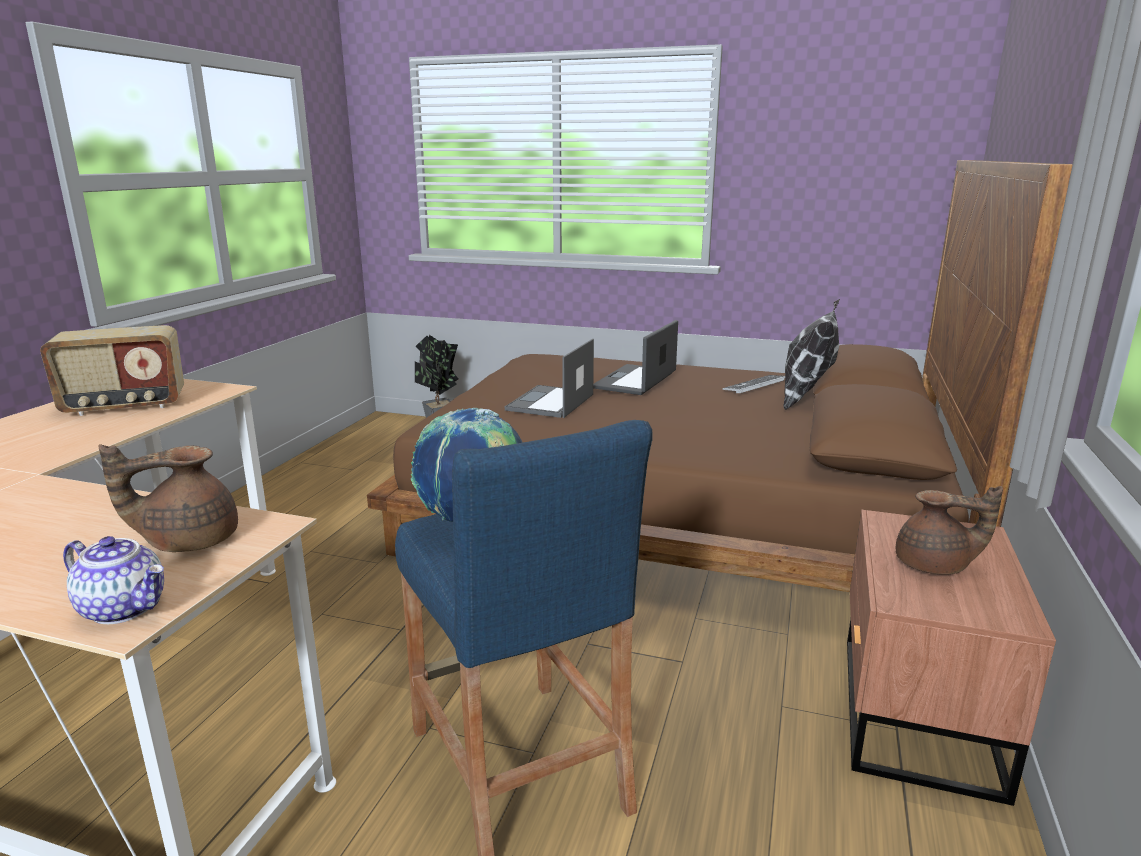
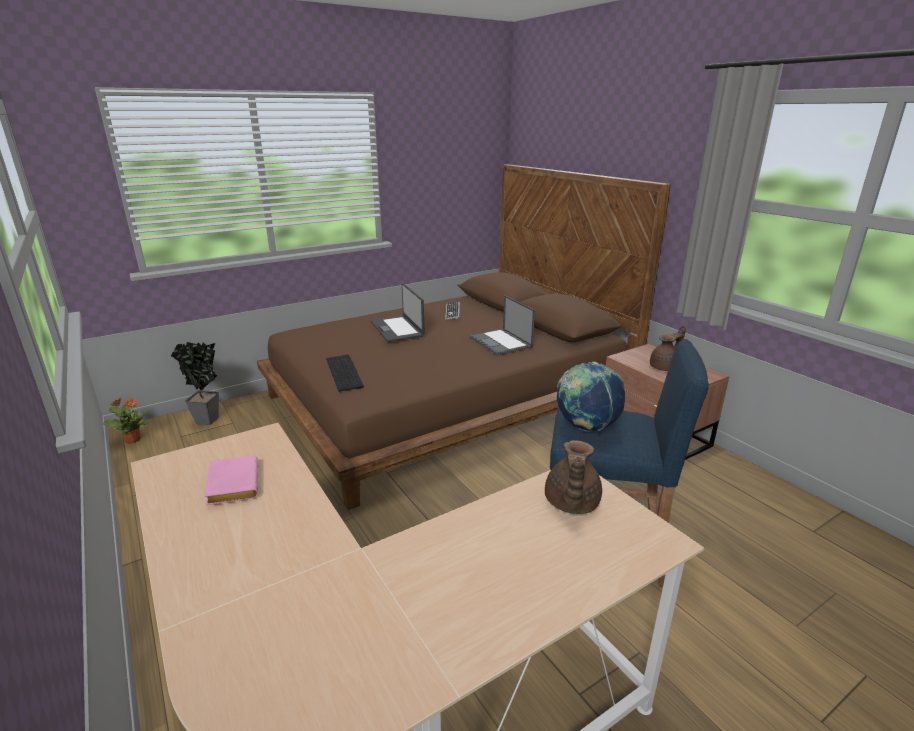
camera: 50 degrees left, 5 degrees up
radio [40,325,184,416] -> pink book [205,456,258,505]
teapot [63,536,164,624] -> none
laptop [505,339,594,418] -> laptop moved to [470,295,535,356]
pillow [783,299,840,410] -> none
none -> potted plant [102,398,150,444]
none -> keyboard [326,354,364,392]

